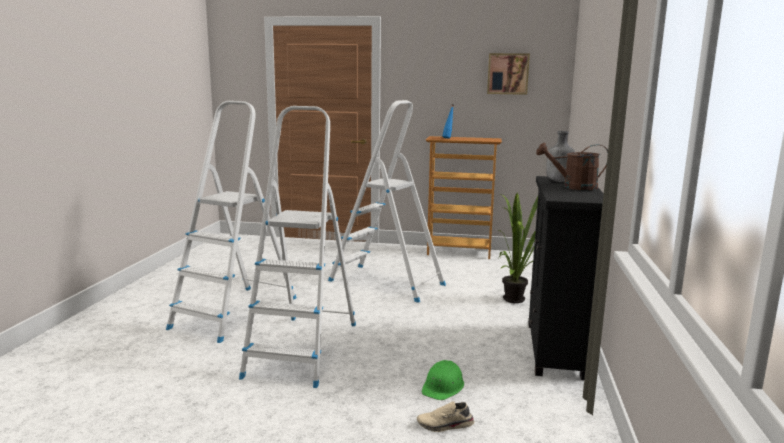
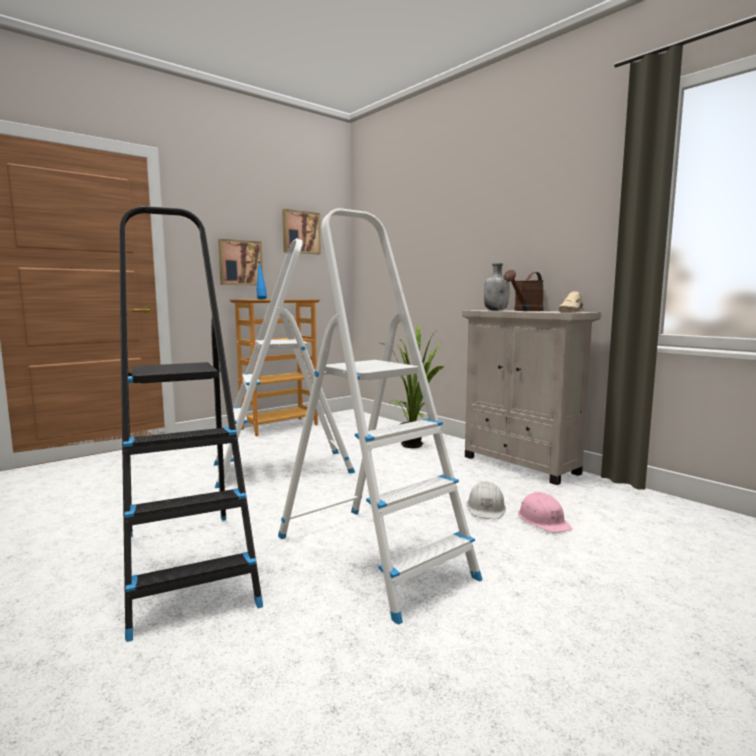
camera: 50 degrees left, 5 degrees down
white step ladder [166,101,297,343] -> black step ladder [119,206,263,642]
beige shoe [417,401,475,432] -> beige shoe moved to [559,291,584,312]
green hard hat [422,360,464,400] -> pink hard hat [518,492,572,533]
black cabinet [528,176,604,380] -> beige cabinet [462,310,601,485]
none -> picture [218,239,263,285]
none -> white hard hat [467,482,506,519]

